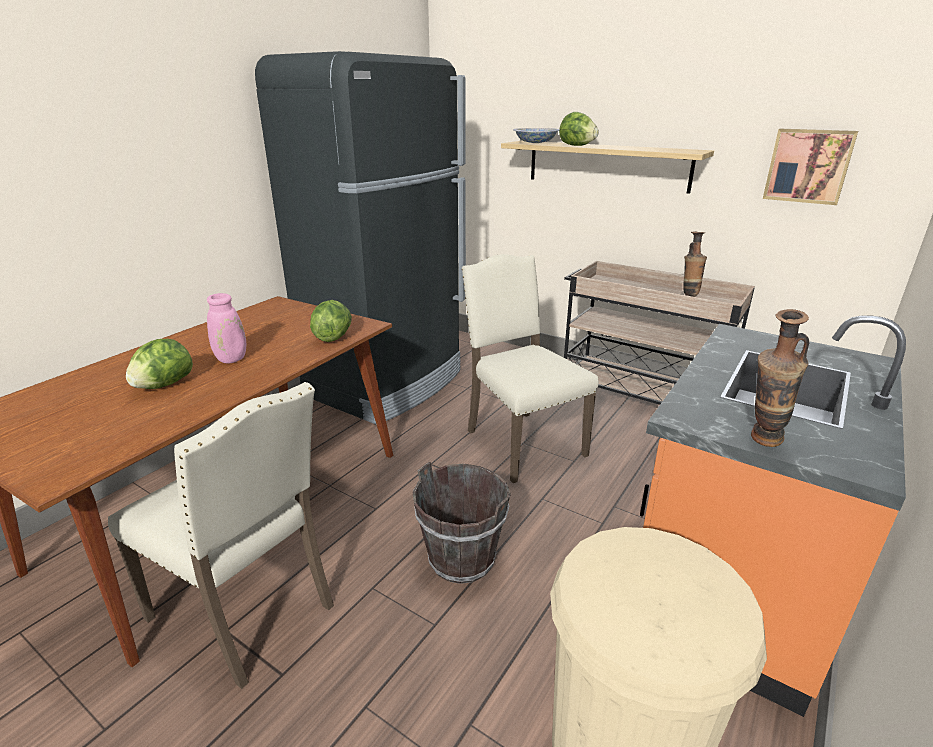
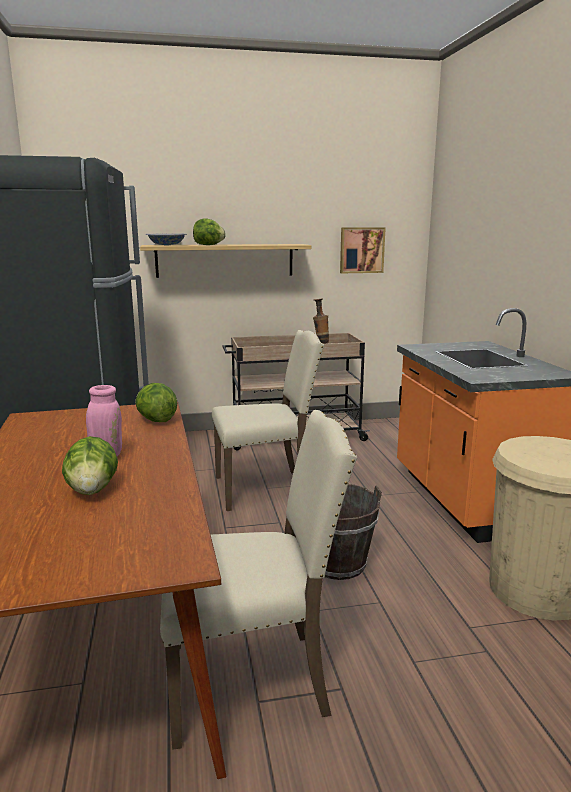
camera: 45 degrees left, 10 degrees down
beige chair [462,254,599,483] -> beige chair turned 150 degrees clockwise [212,330,324,511]
vase [751,309,809,447] -> none

